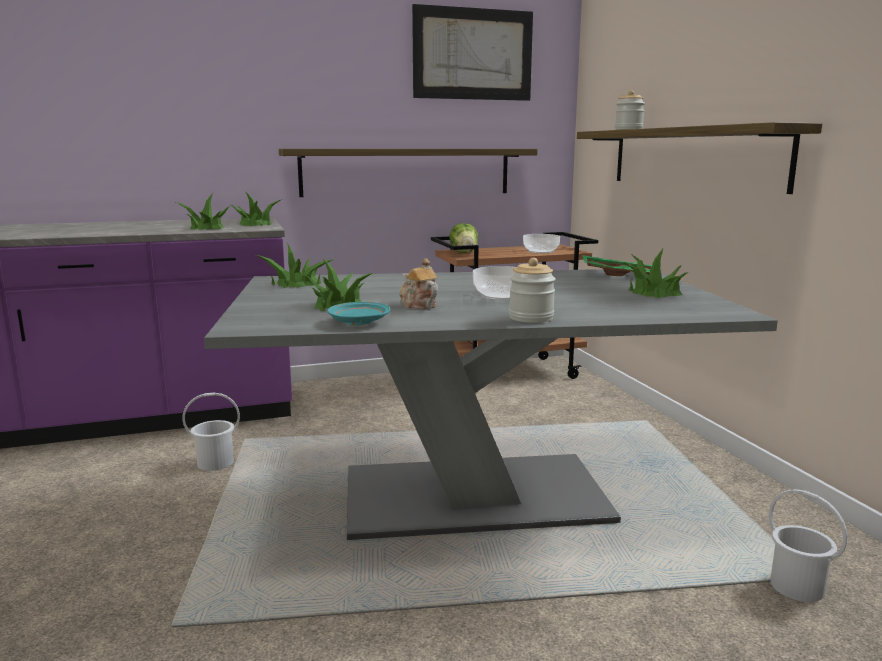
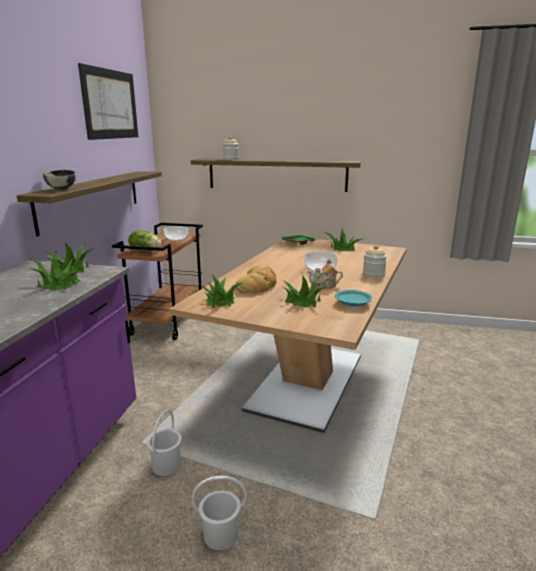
camera: 60 degrees left, 5 degrees up
grey dining table [204,269,778,540] -> brown dining table [169,239,407,433]
white bucket [769,489,848,602] -> white bucket moved to [192,476,247,550]
none -> bowl [43,170,76,190]
none -> bread [235,265,277,293]

